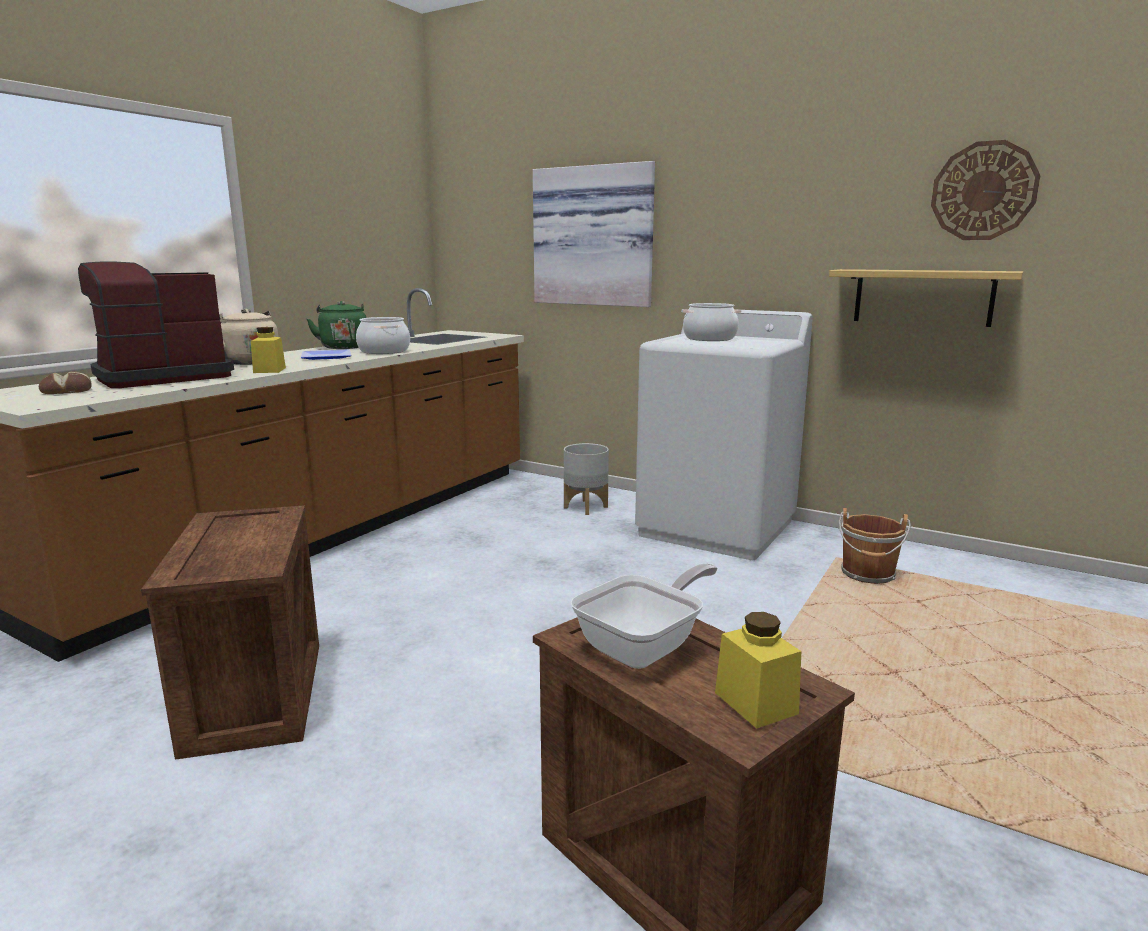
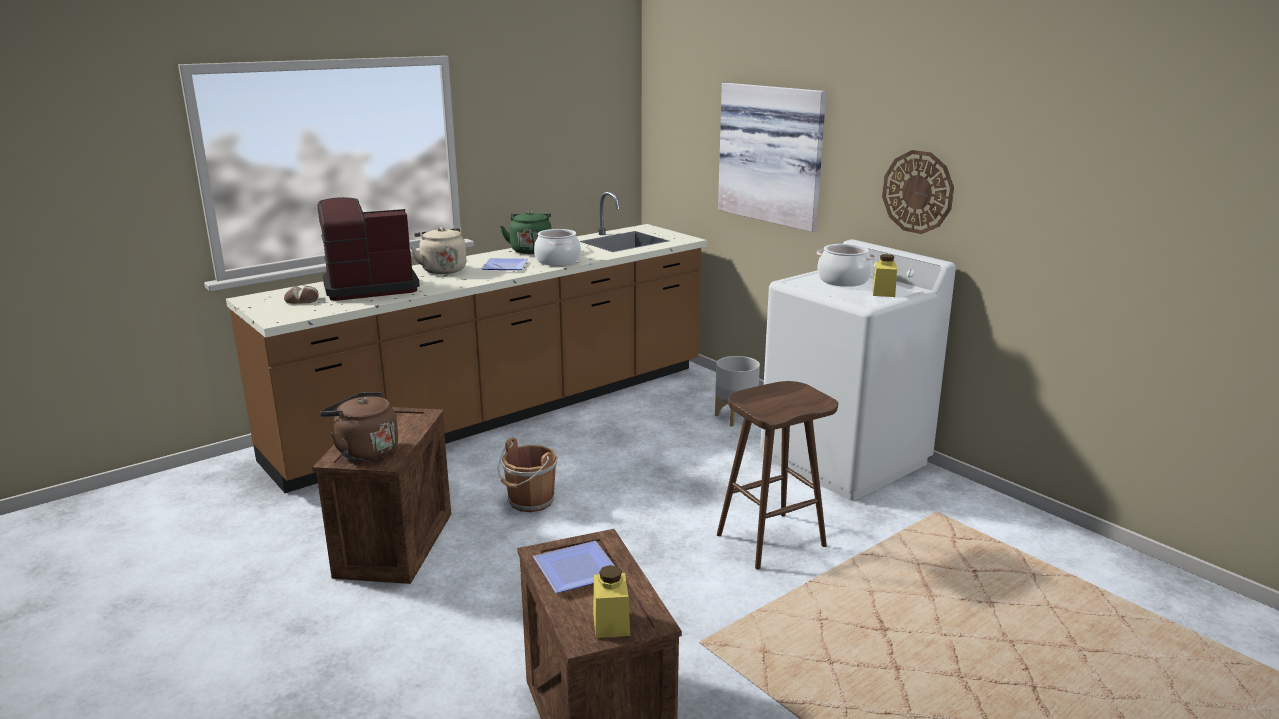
camera: 20 degrees right, 5 degrees up
yellow jar [251,327,286,373] -> yellow jar moved to [872,254,897,297]
frying pan [570,563,718,669] -> plate [533,541,615,593]
shelf [829,269,1023,327] -> none
brown bucket [839,508,911,584] -> brown bucket moved to [498,438,558,512]
wall clock [931,140,1040,240] -> wall clock moved to [882,150,954,234]
none -> brown kettle [320,392,398,461]
none -> brown stool [717,381,838,570]

